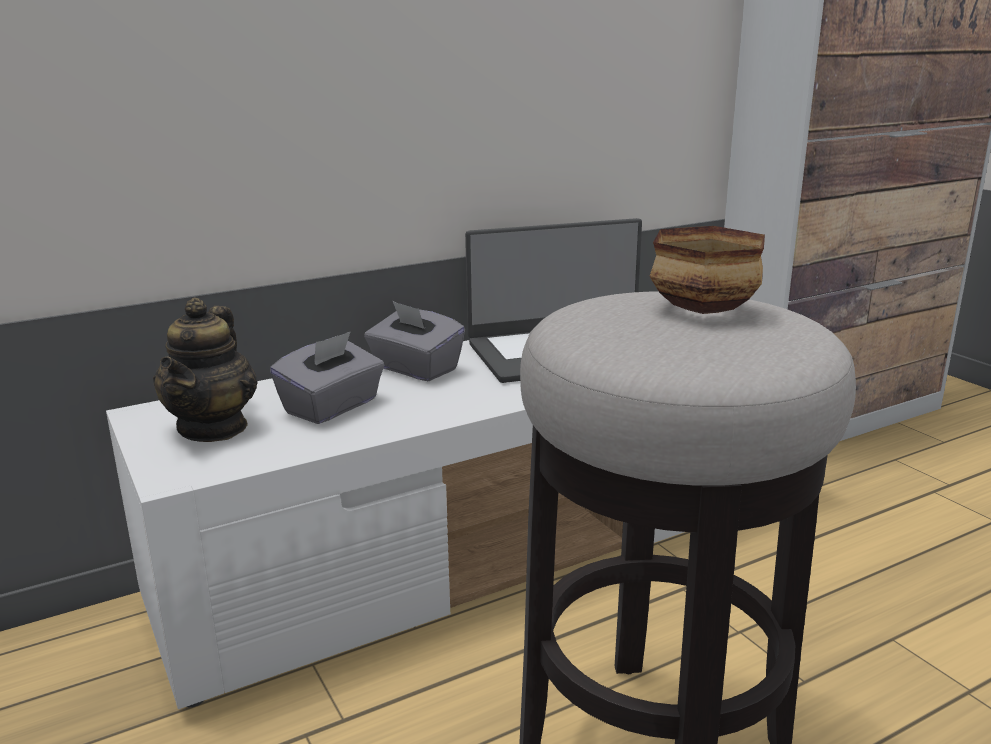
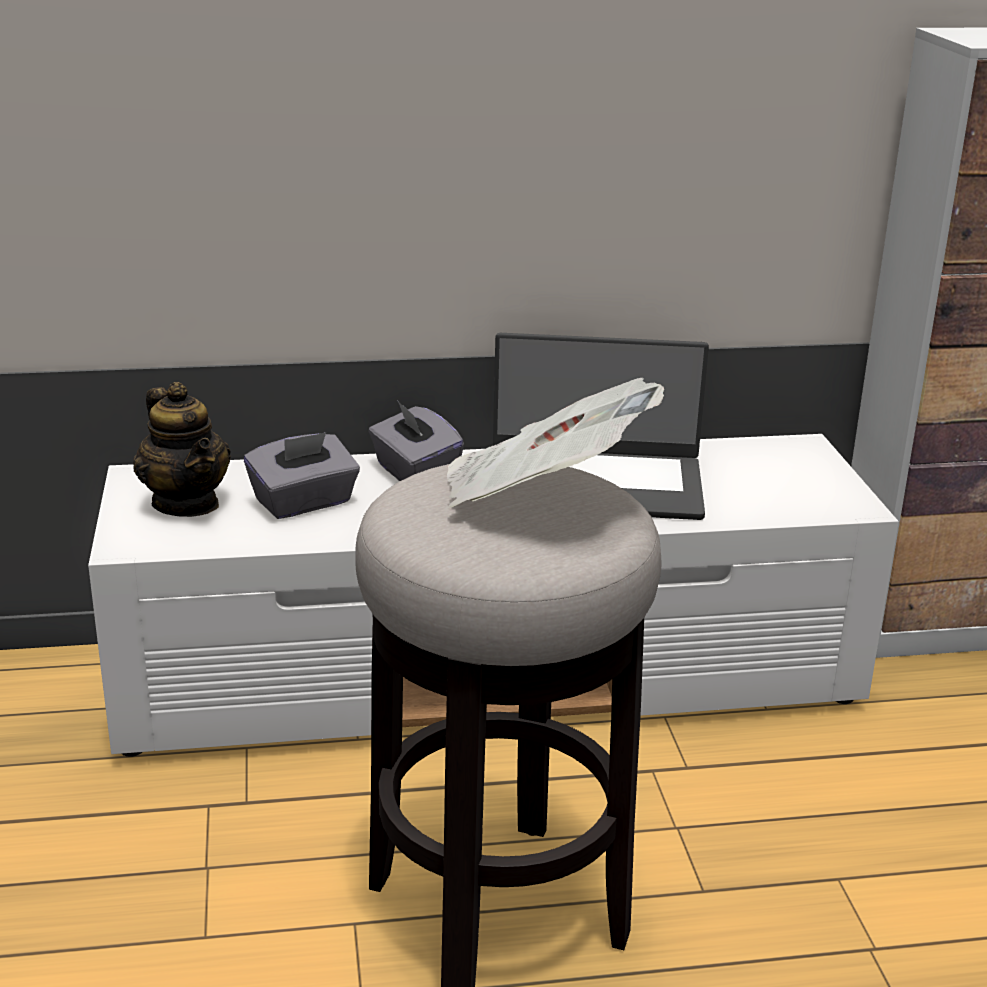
camera: 20 degrees right, 5 degrees up
teapot [153,297,258,442] -> teapot turned 60 degrees counterclockwise [133,382,231,517]
bowl [649,226,765,314] -> newspaper [447,377,664,508]

